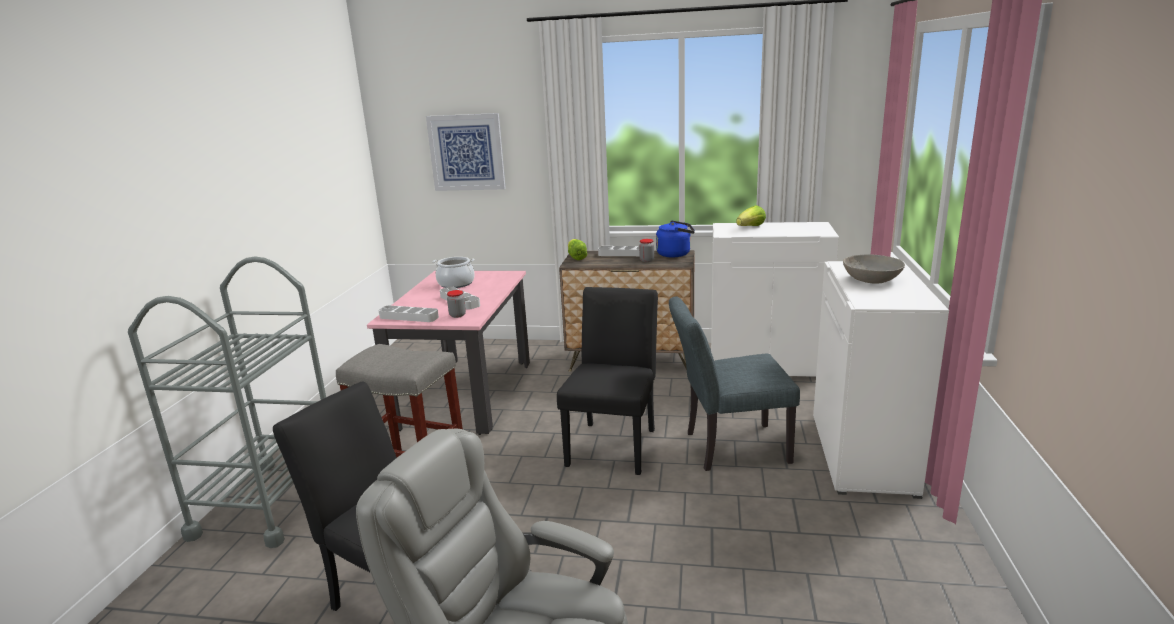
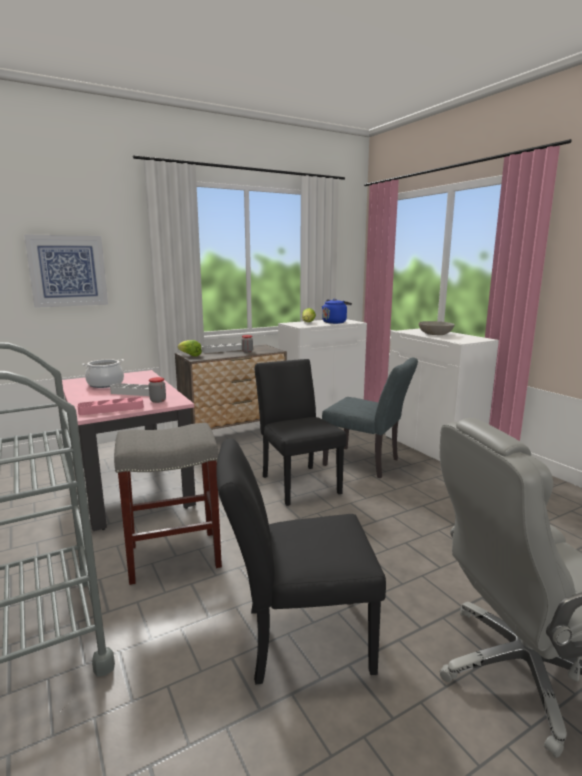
camera: 40 degrees left, 5 degrees down
grey tray [378,305,439,322] -> pink tray [77,397,144,415]
blue kettle [656,221,695,257] -> blue kettle moved to [322,299,352,324]
grey chair [669,296,800,471] -> grey chair turned 105 degrees counterclockwise [322,357,418,478]

